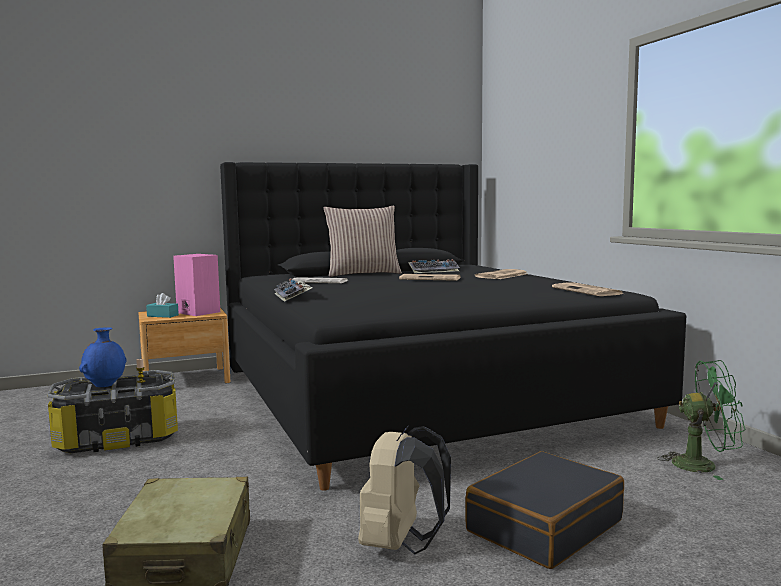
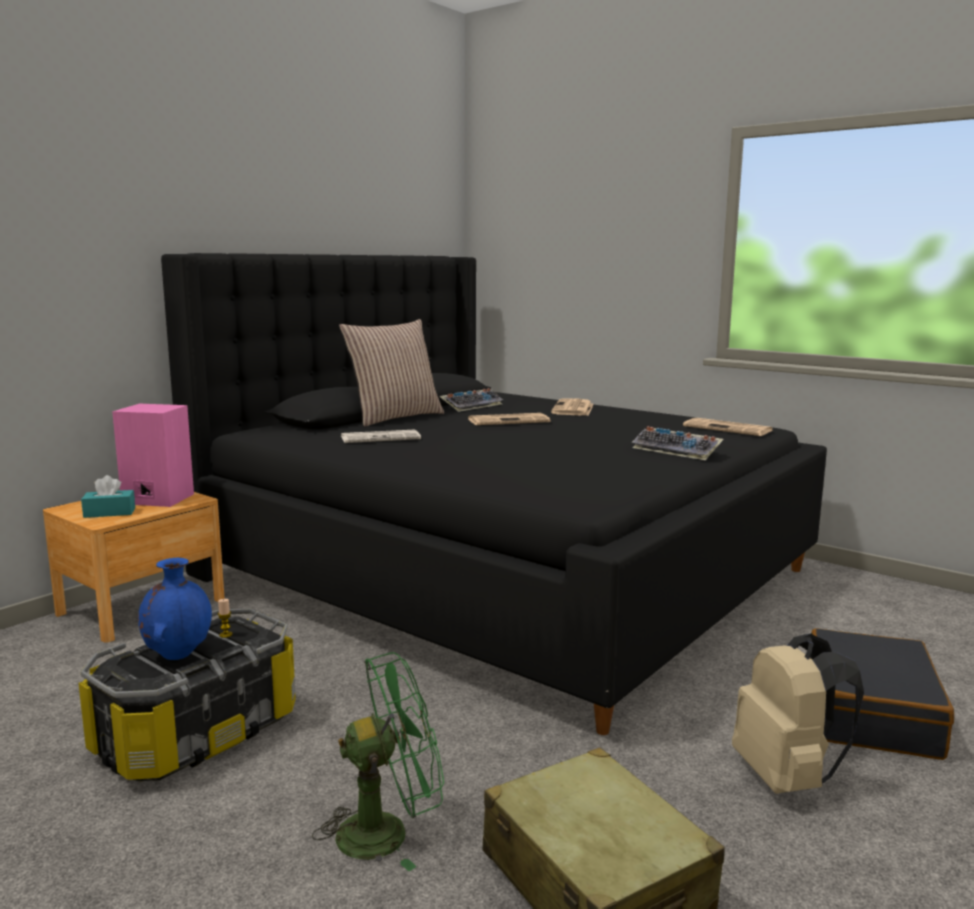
camera: 30 degrees left, 5 degrees up
keyboard [274,278,312,302] -> keyboard moved to [632,426,724,460]
green fan [657,360,745,480] -> green fan moved to [312,652,444,871]

